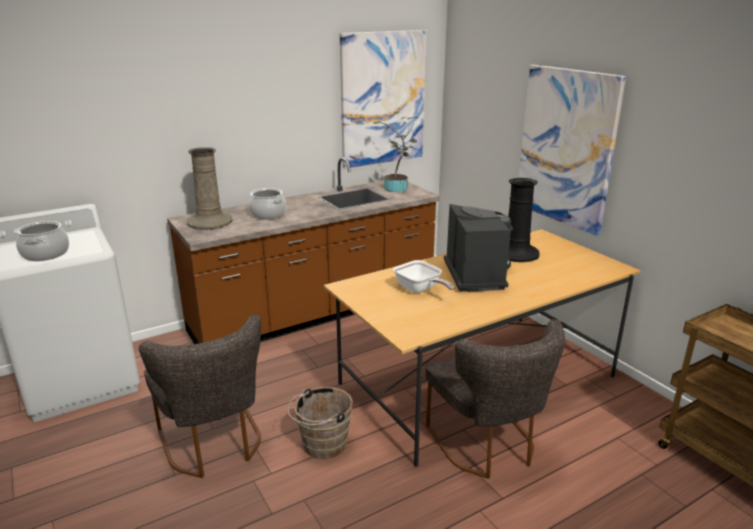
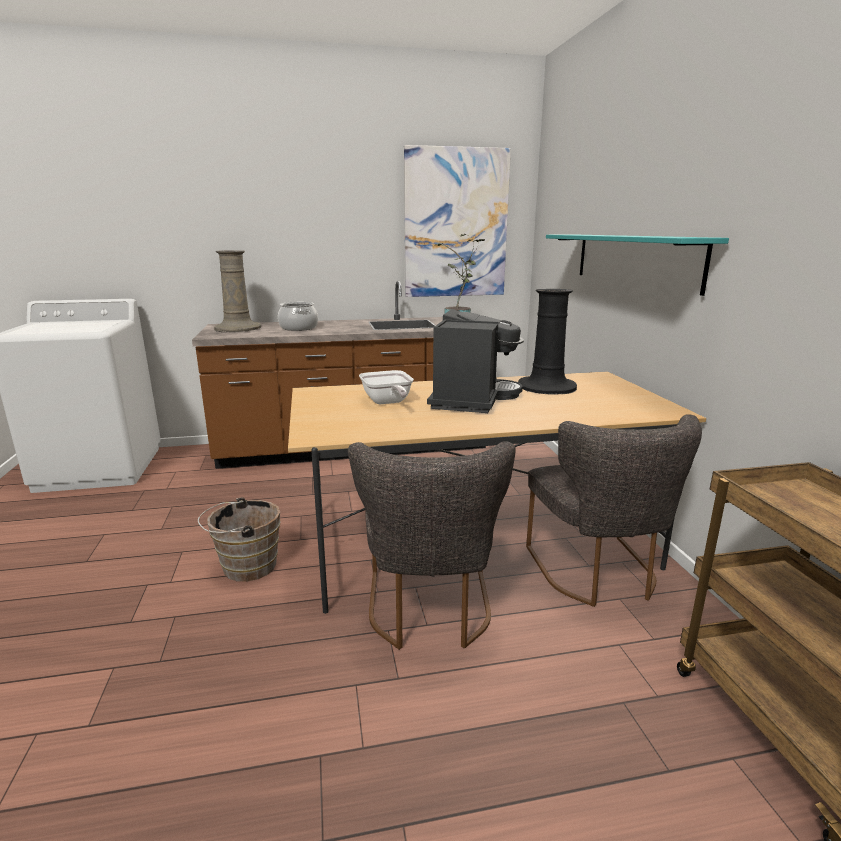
camera: 20 degrees right, 5 degrees down
cooking pot [16,221,69,261] -> none
grey chair [139,315,261,478] -> grey chair moved to [526,414,702,607]
picture [519,65,626,236] -> turquoise shelf [546,235,729,296]

